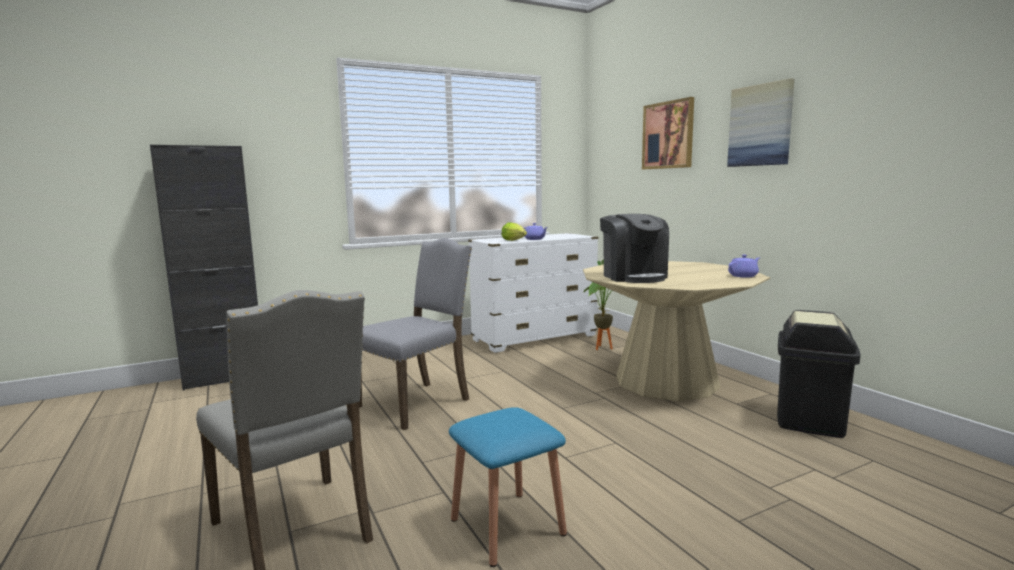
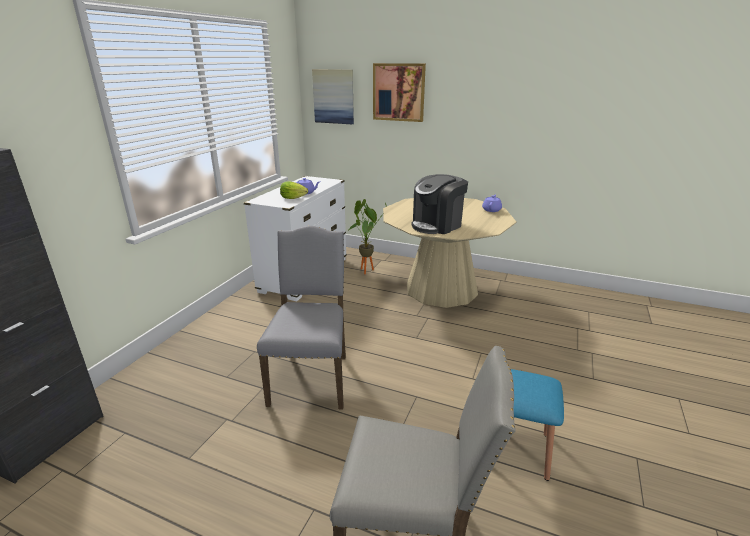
camera: 40 degrees left, 15 degrees up
coffee machine [600,214,669,283] -> coffee machine turned 105 degrees clockwise [411,174,468,234]
picture [727,78,794,167] -> picture moved to [312,69,354,124]
black trash can [777,310,860,438] -> none

